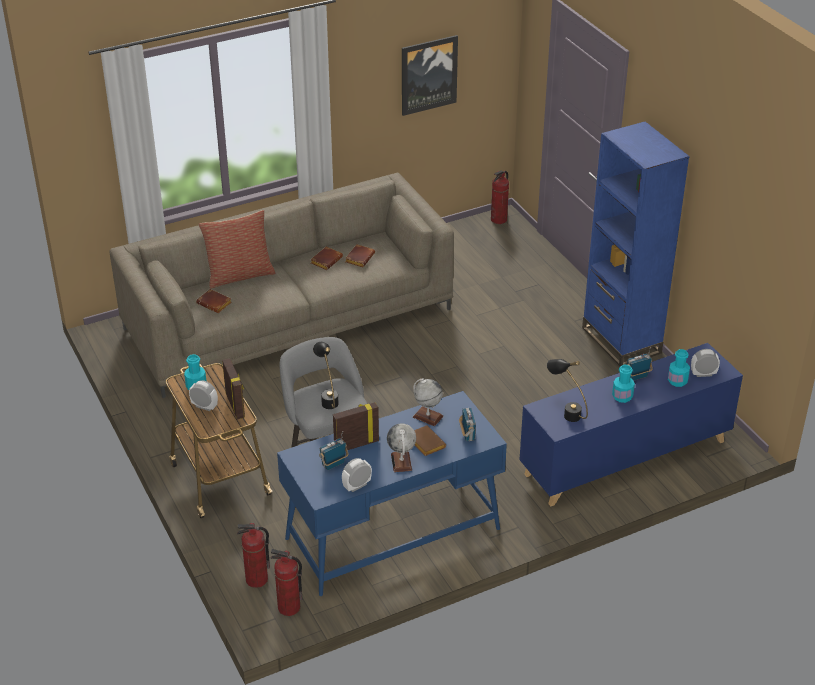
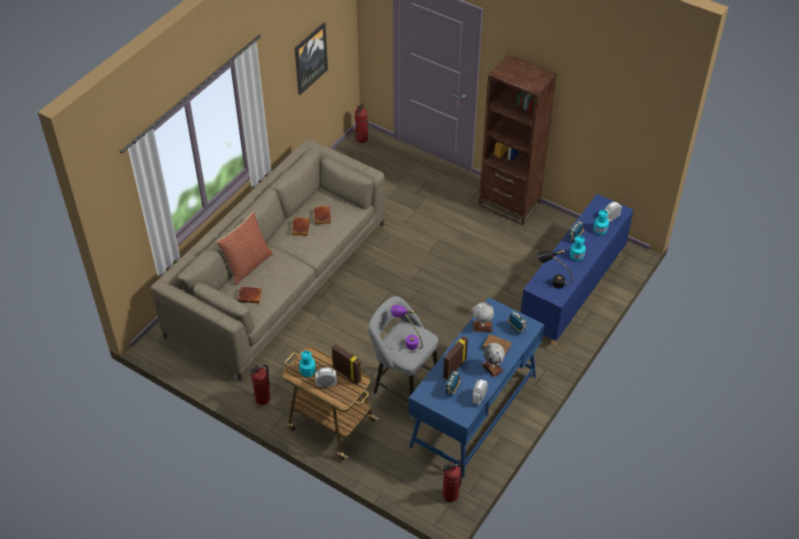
camera: 30 degrees left, 10 degrees up
fire extinguisher [237,523,270,588] -> fire extinguisher moved to [249,365,271,405]
black table lamp [313,342,339,409] -> purple table lamp [391,305,423,350]
blue bookcase [582,121,690,366] -> brown bookcase [479,55,557,225]

